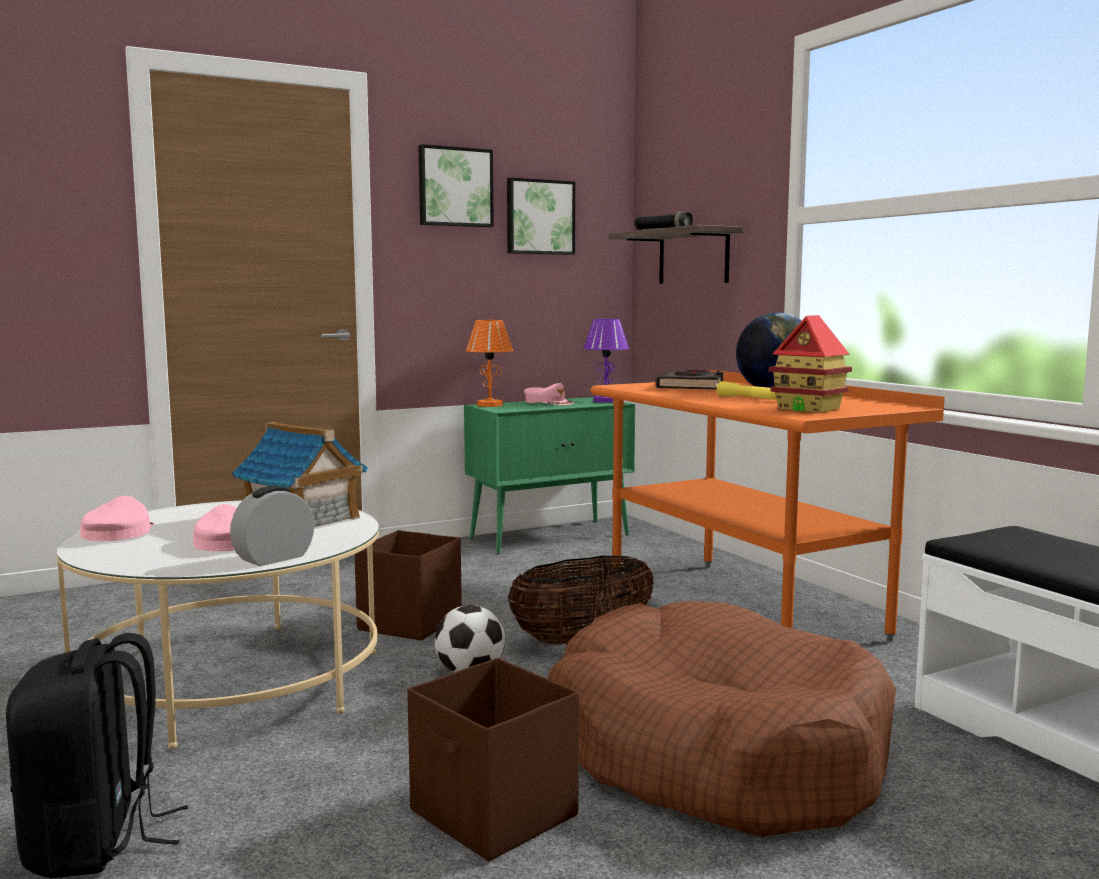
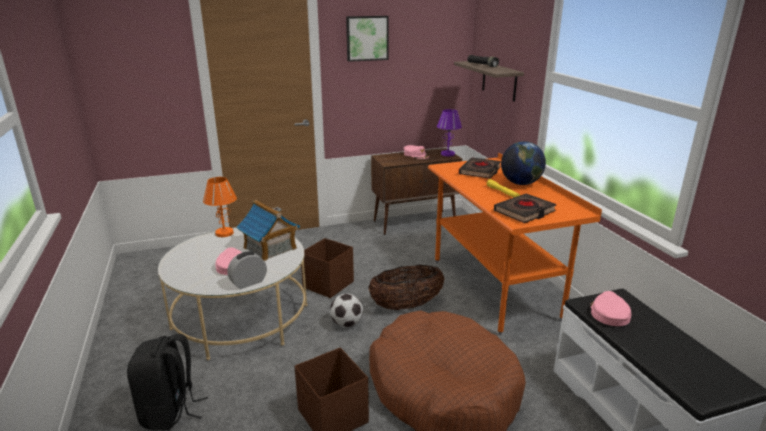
camera: 10 degrees right, 15 degrees up
pink cap [80,496,155,541] -> pink cap moved to [590,291,631,326]
green cabinet [464,397,635,554] -> brown cabinet [371,148,462,235]
orange table lamp [466,320,513,407] -> orange table lamp moved to [203,177,237,237]
picture [507,177,575,255] -> none
toy house [769,315,852,413] -> black book [494,194,557,223]

